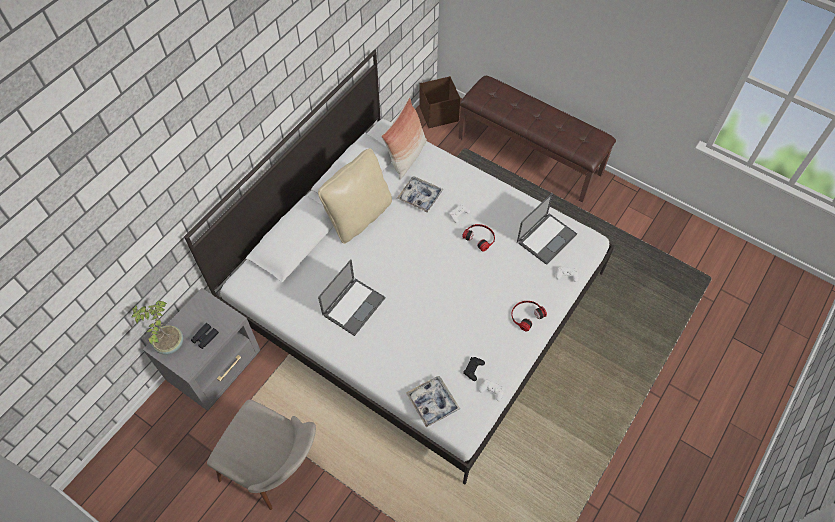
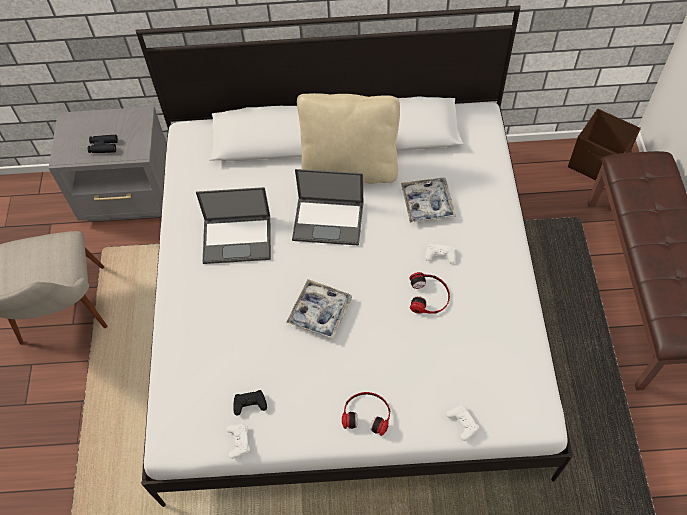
camera: 55 degrees right, 0 degrees up
potted plant [131,301,183,355] -> none
pillow [381,98,427,180] -> none
tray [406,376,460,428] -> tray moved to [286,279,352,340]
laptop [517,192,577,265] -> laptop moved to [292,169,363,246]

